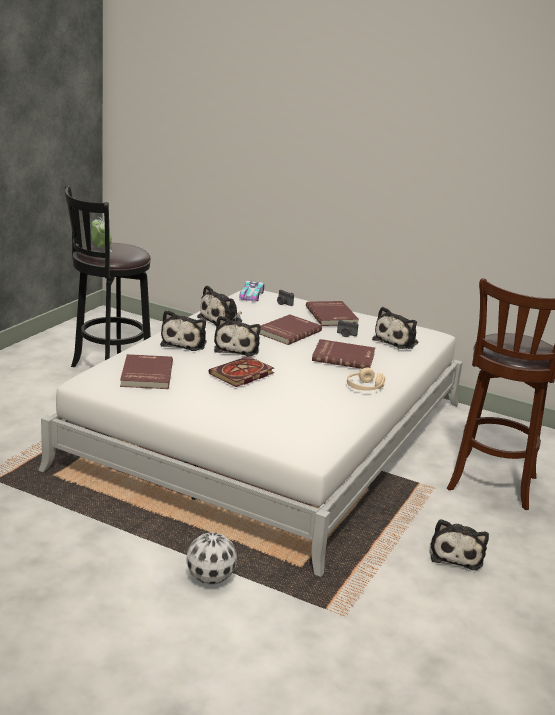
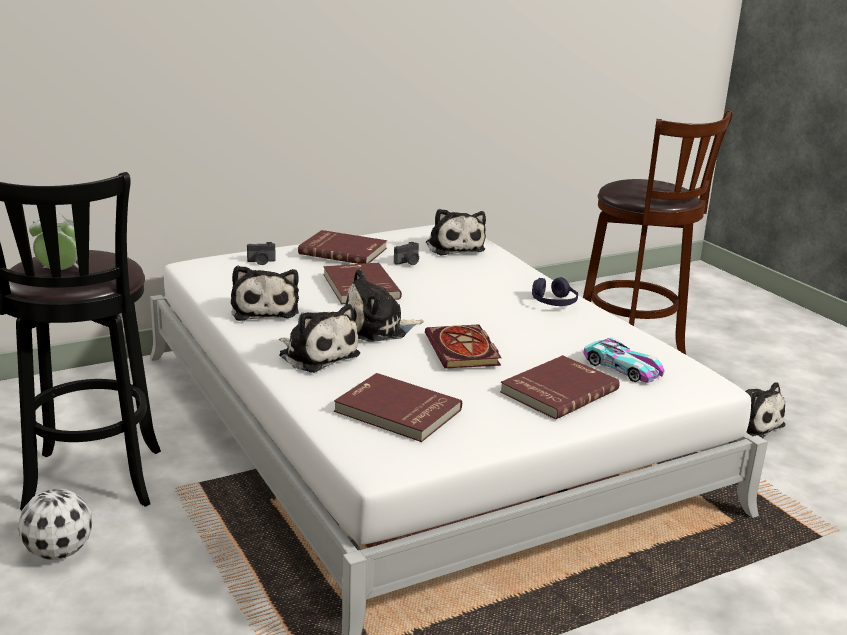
camera: 55 degrees left, 0 degrees up
football [186,533,237,585] -> football moved to [18,489,92,560]
plush toy [214,316,261,356] -> plush toy turned 120 degrees clockwise [346,269,424,342]
toy car [239,280,264,302] -> toy car moved to [584,337,664,383]
red book [312,339,375,369] -> red book moved to [500,355,620,420]
beige headphones [347,367,385,391] -> purple headphones [532,277,578,306]

